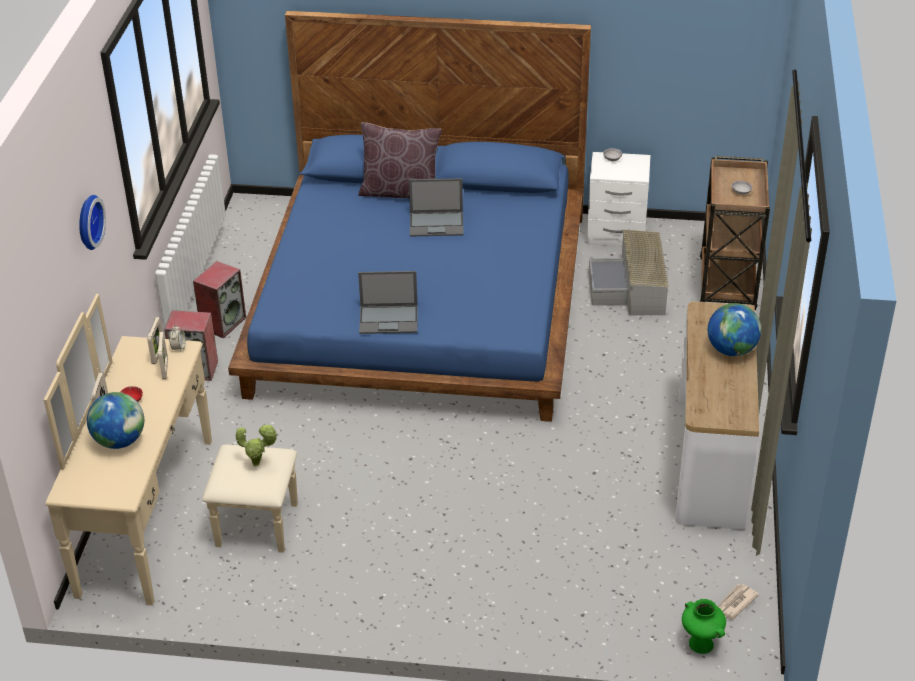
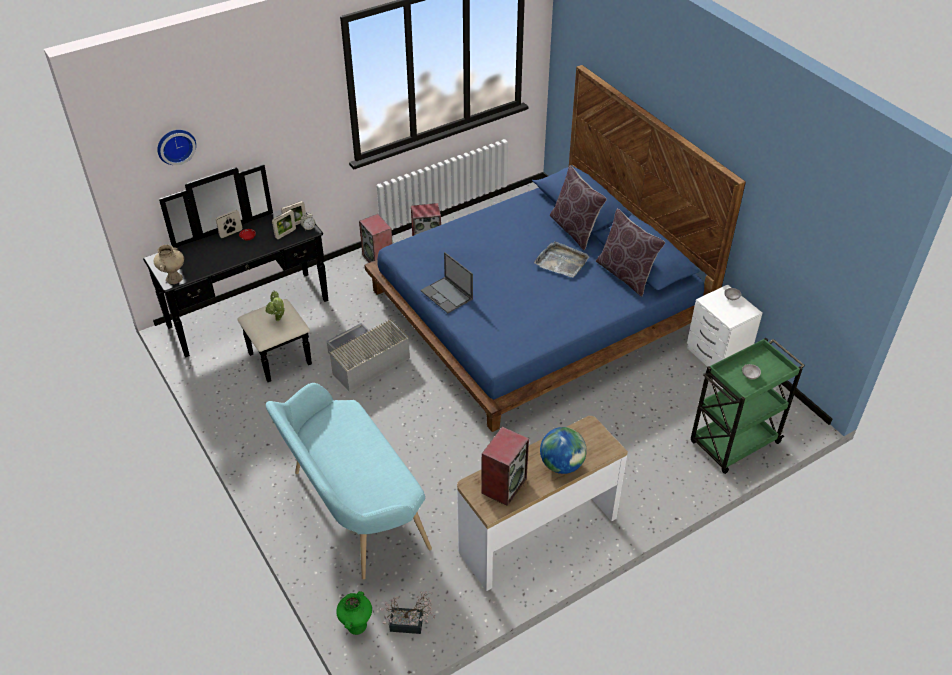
camera: 50 degrees right, 5 degrees up
beige dresser [44,294,298,606] -> black dresser [143,164,328,382]
wall clock [79,195,106,250] -> wall clock moved to [157,130,196,165]
globe [87,392,144,449] -> none
laptop [409,178,464,236] -> grey tray [534,241,589,278]
grey storage box [589,230,669,316] -> grey storage box moved to [326,318,410,392]
brown cart [700,156,770,310] -> green cart [691,338,805,474]
newspaper [718,584,759,620] -> potted plant [381,591,435,634]
none -> beige vase [154,244,184,284]
none -> turquoise bench [266,383,432,579]
none -> speaker [481,427,529,506]
none -> brown pillow [596,209,665,297]

